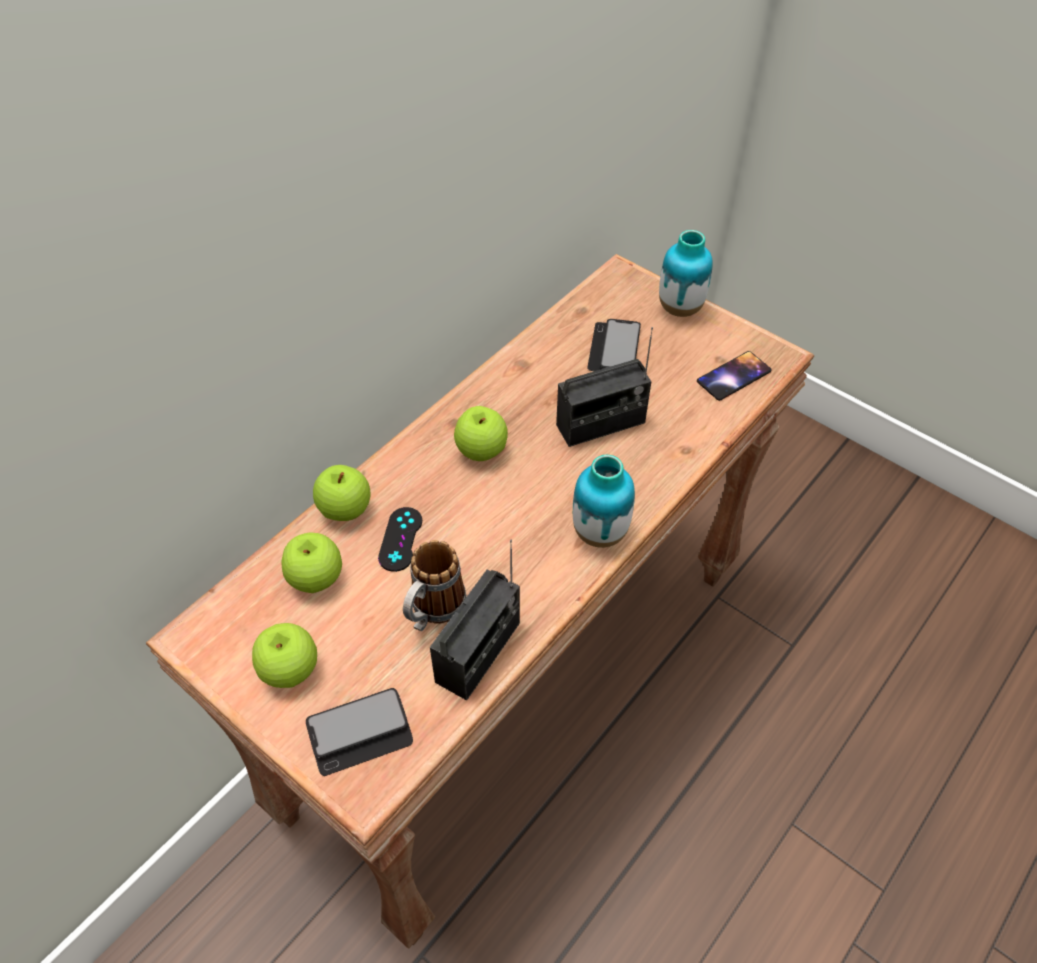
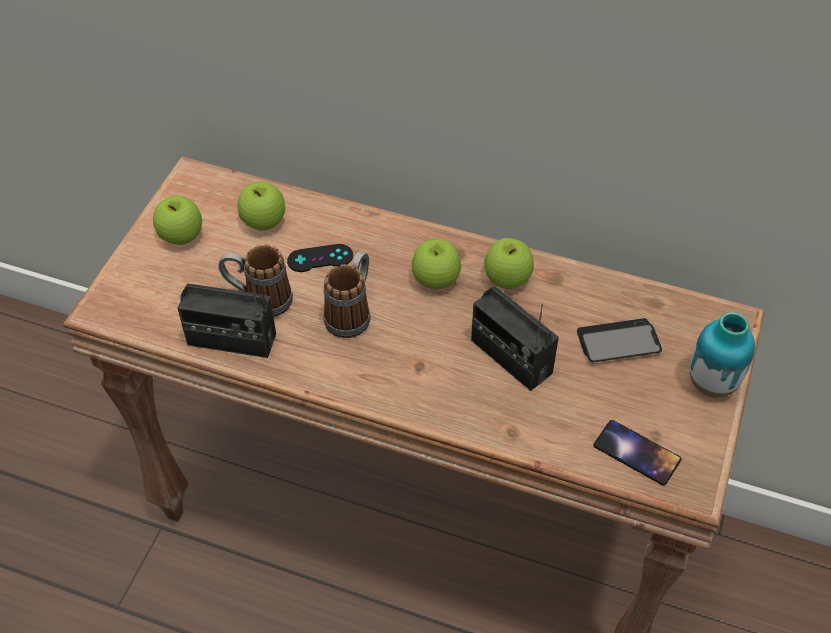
camera: 70 degrees right, 0 degrees up
phone [306,688,413,776] -> none
apple [313,465,370,521] -> apple moved to [484,238,534,289]
vase [573,455,635,548] -> none
none -> mug [323,251,370,338]

